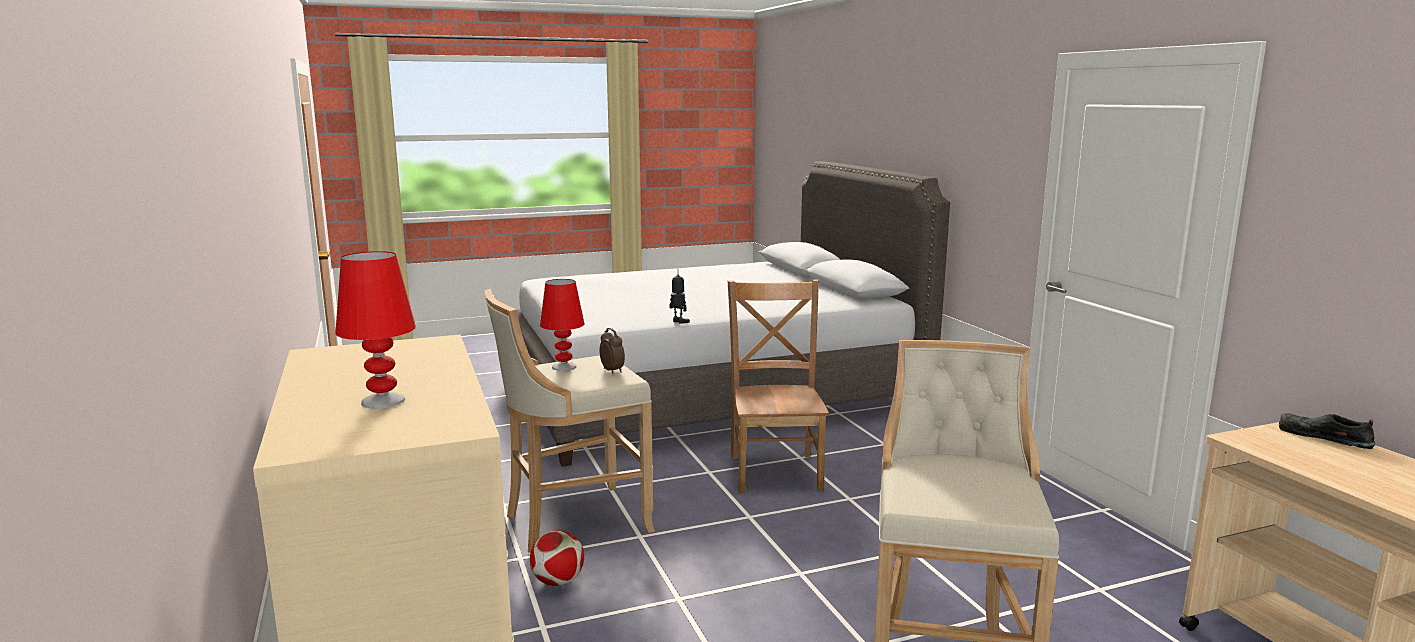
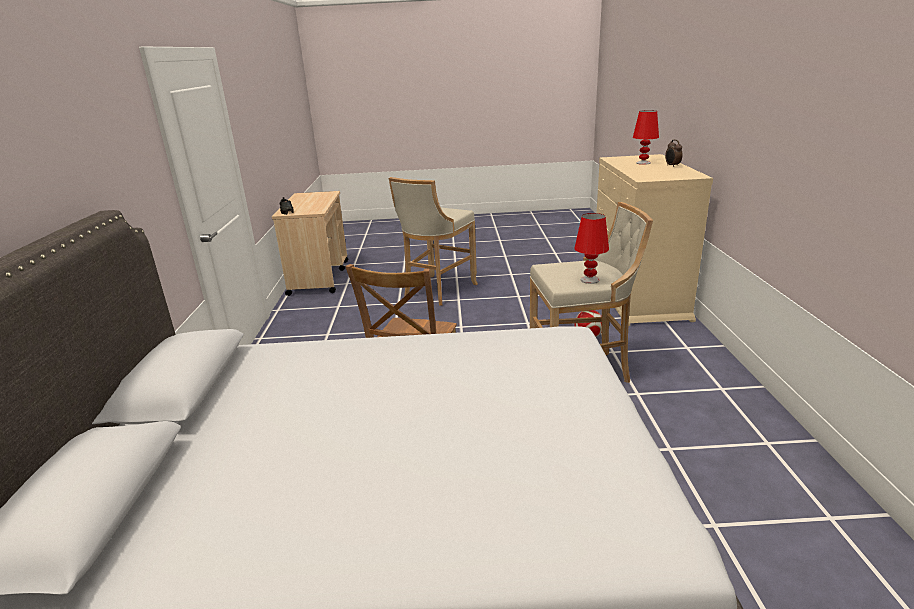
camera: 160 degrees left, 10 degrees up
alarm clock [600,328,625,373] -> alarm clock moved to [665,140,682,167]
toy robot [669,274,690,324] -> none

